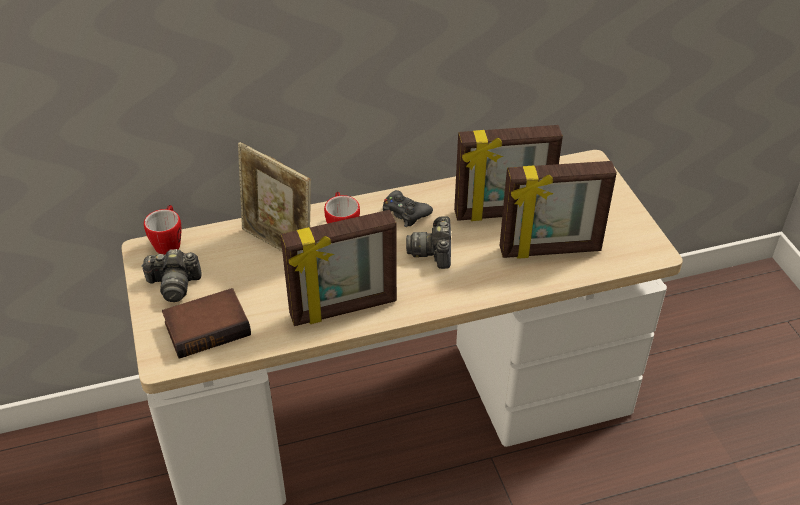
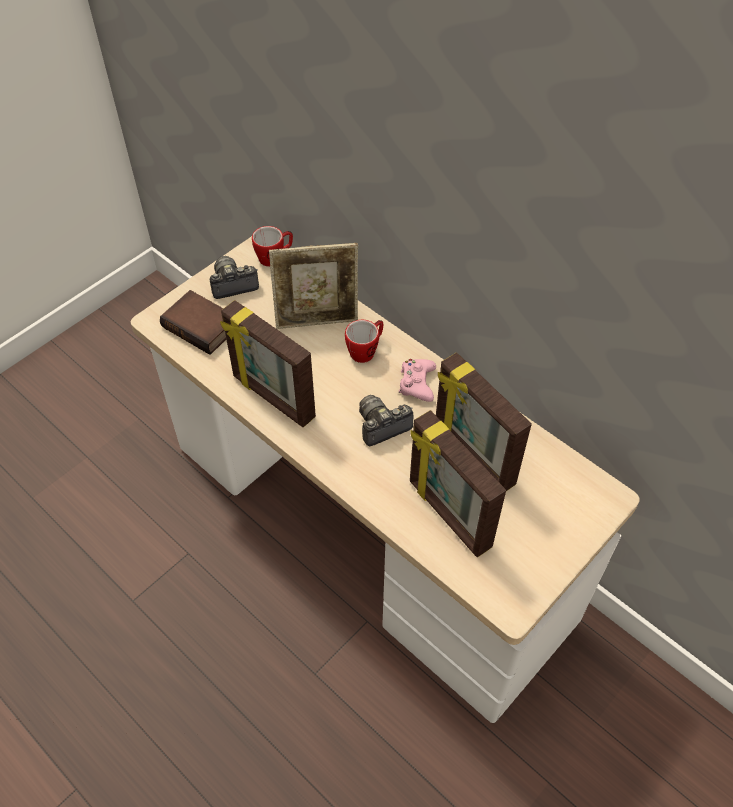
camera: 60 degrees right, 10 degrees up
camera [141,249,201,302] -> camera turned 105 degrees clockwise [210,256,259,299]
picture frame [238,142,311,251] -> picture frame turned 105 degrees counterclockwise [269,243,358,329]
black game controller [383,190,433,227] -> pink game controller [399,359,436,402]

